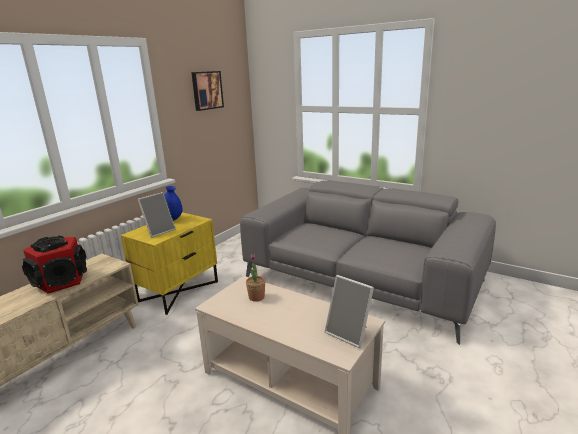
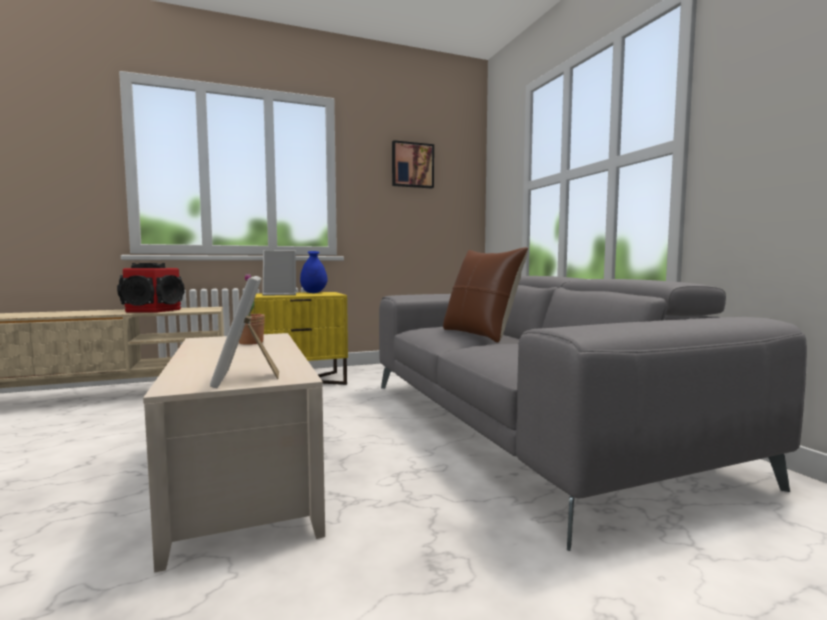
camera: 35 degrees right, 15 degrees down
none -> brown pillow [443,247,528,343]

